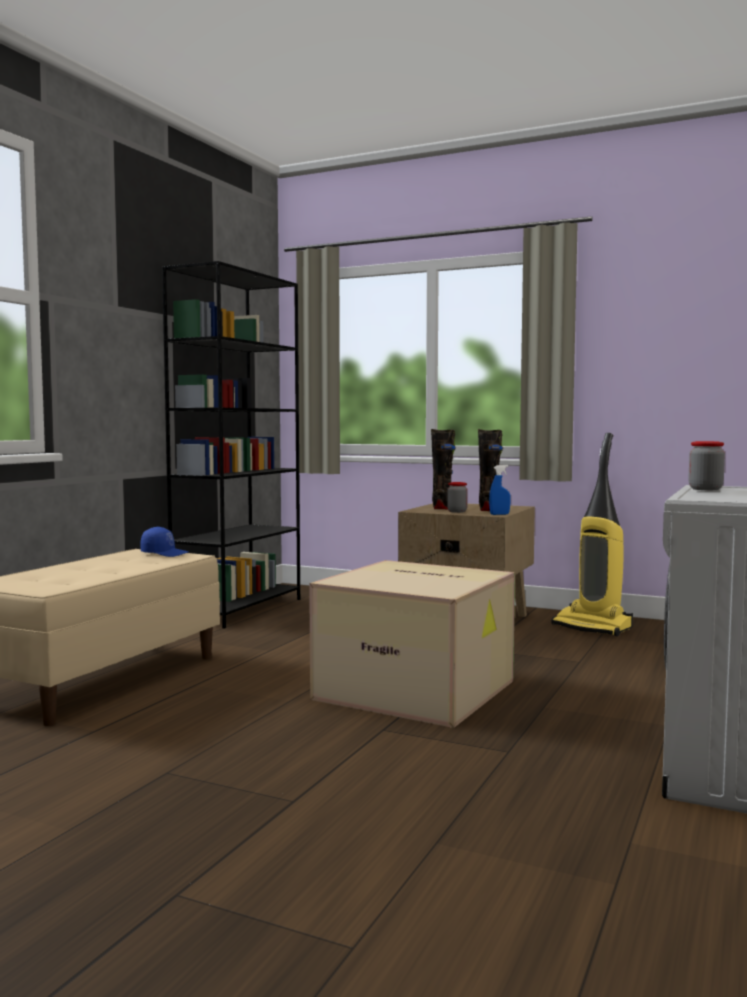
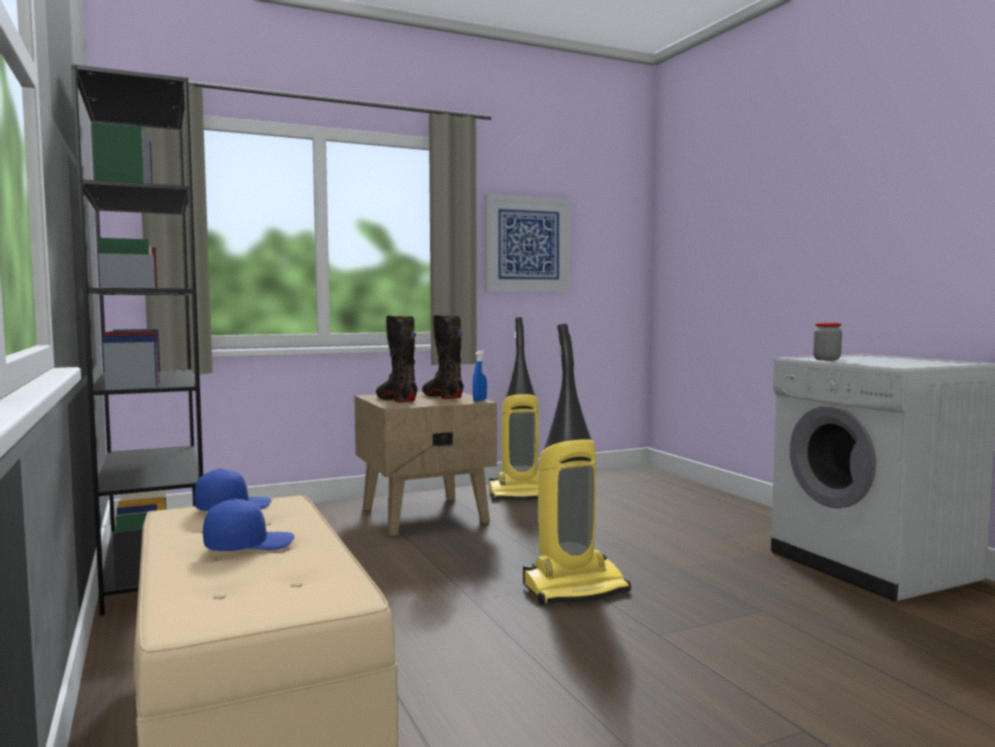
camera: 50 degrees left, 0 degrees up
cardboard box [309,560,515,728] -> vacuum cleaner [523,324,631,605]
jar [447,482,468,513] -> none
none -> blue cap [203,499,295,551]
none -> picture [485,194,571,292]

